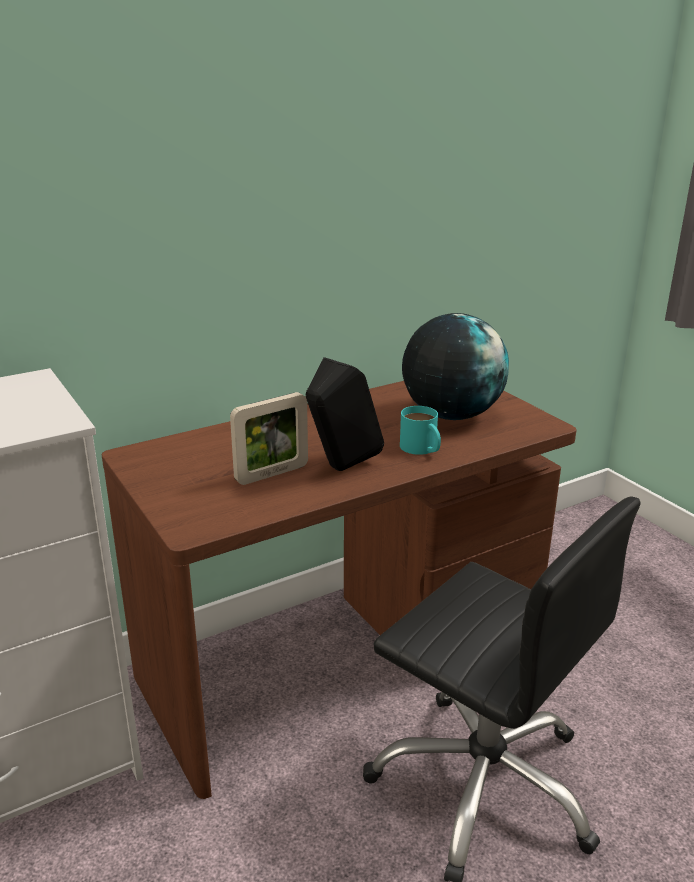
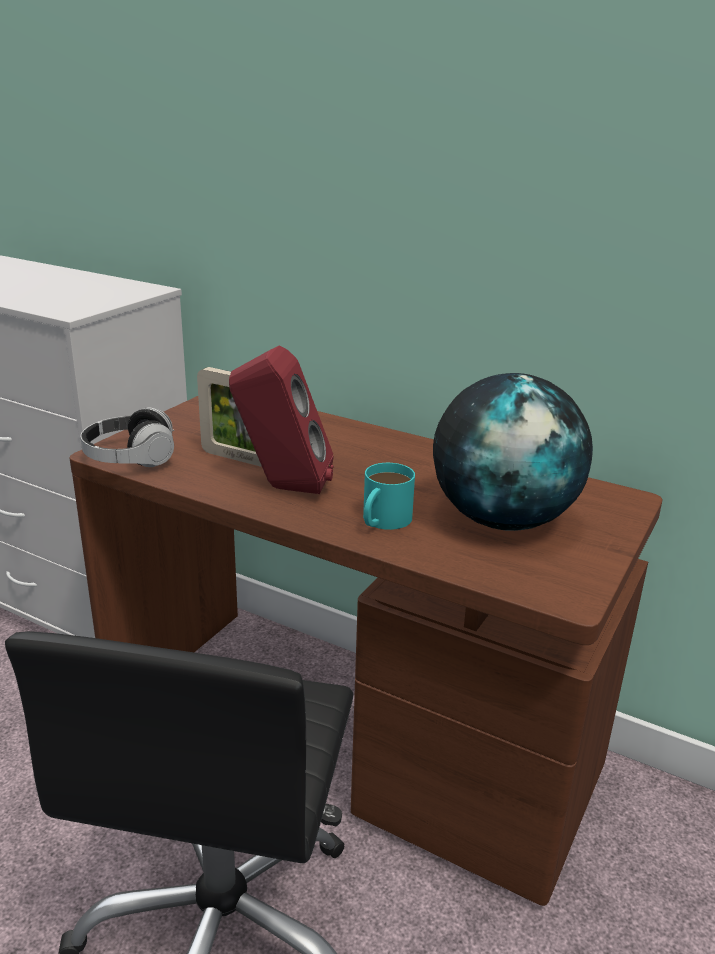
camera: 60 degrees right, 0 degrees up
black speaker [305,357,384,471] -> red speaker [229,346,334,494]
none -> headphones [80,407,174,467]

